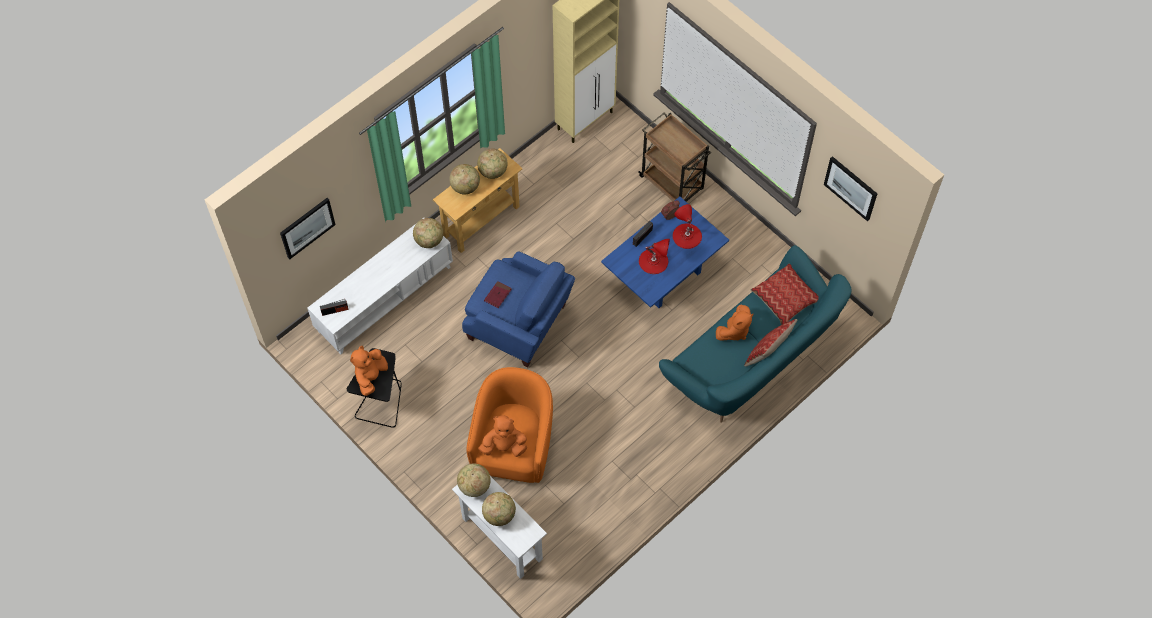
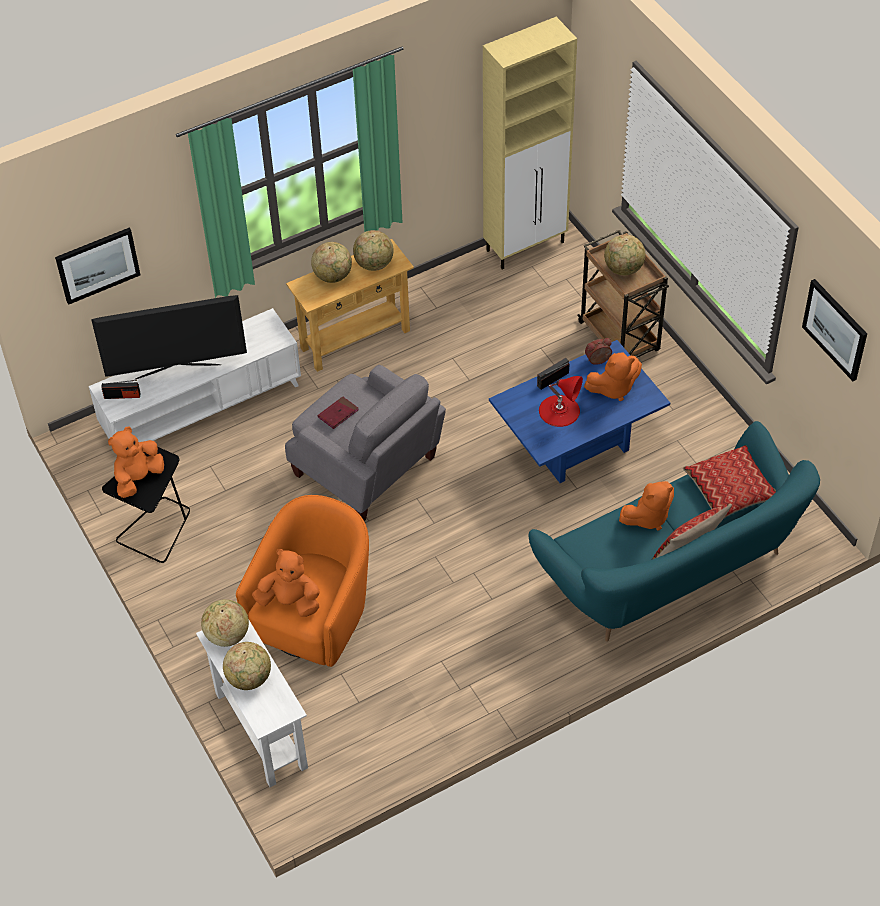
camera: 15 degrees right, 10 degrees down
globe [413,218,443,248] -> globe moved to [604,234,645,275]
blue armchair [462,251,575,367] -> grey armchair [285,365,446,521]
red table lamp [673,204,702,249] -> orange plush toy [584,352,642,401]
none -> television [91,295,247,380]

